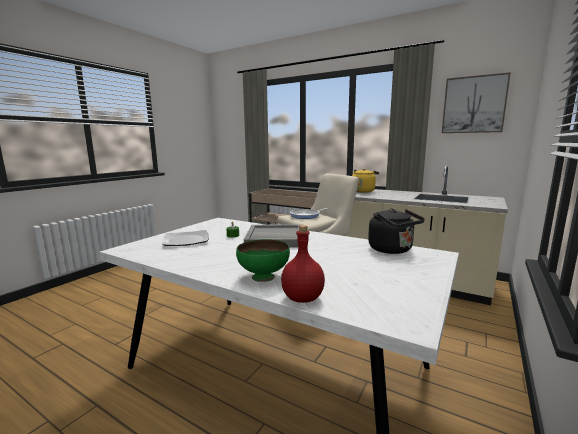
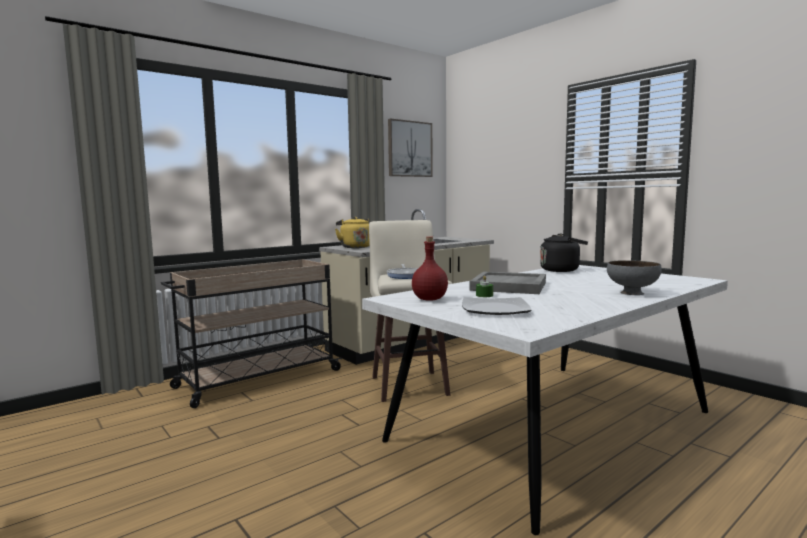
camera: 70 degrees left, 5 degrees down
green bowl [236,239,290,282] -> grey bowl [607,260,661,295]
red bottle [281,225,325,303] -> red bottle moved to [412,237,448,301]

